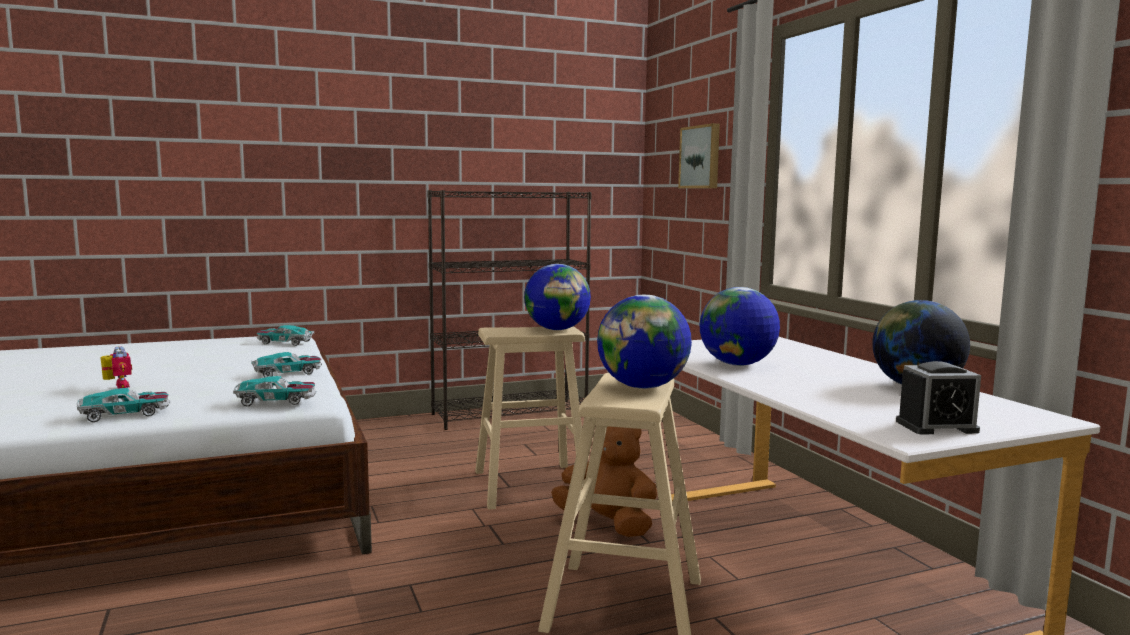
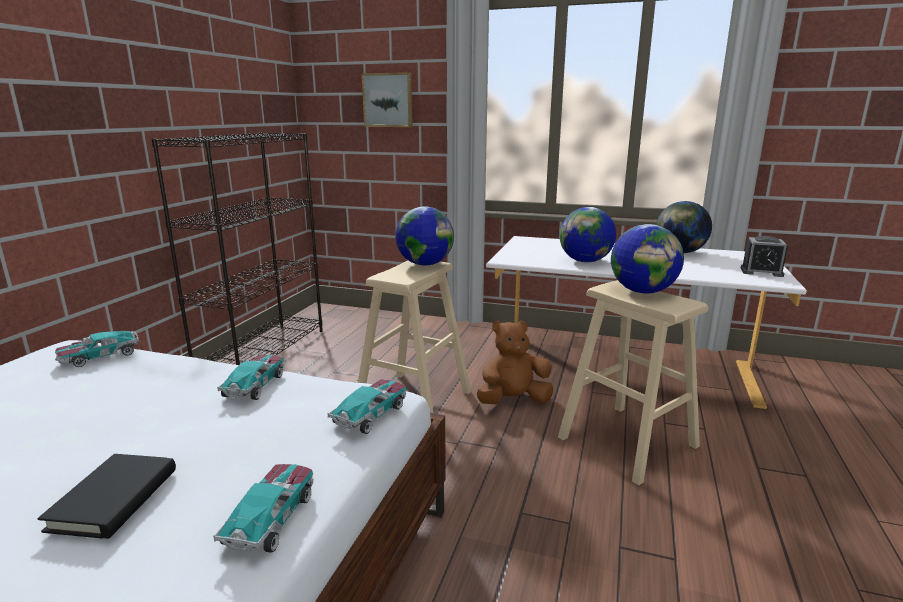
camera: 50 degrees left, 10 degrees up
toy robot [100,346,132,389] -> black book [38,454,176,539]
alarm clock [896,361,981,434] -> alarm clock turned 75 degrees clockwise [741,236,788,277]

